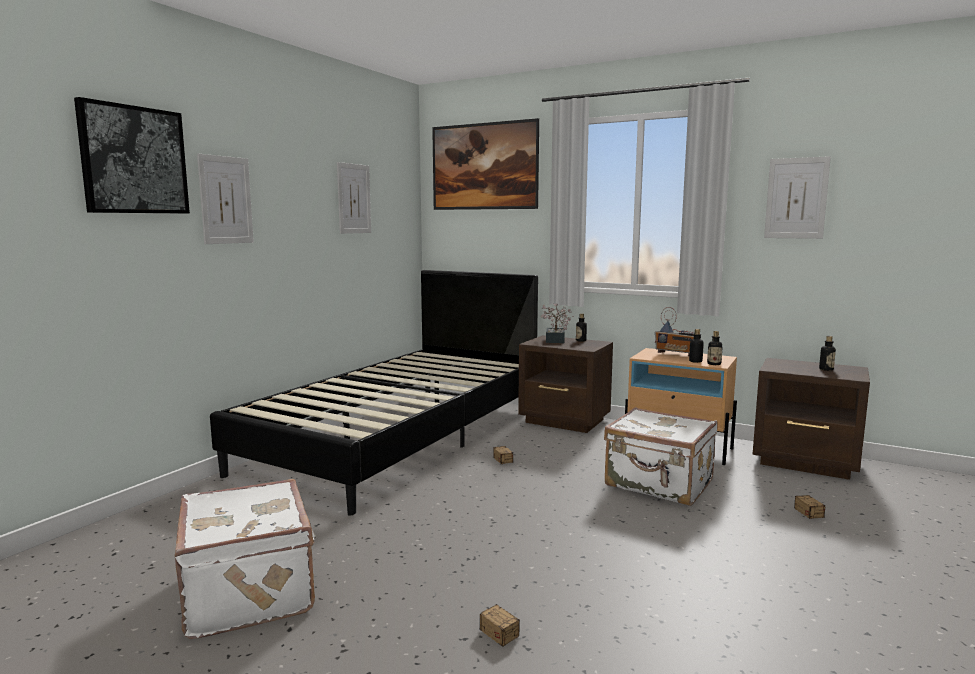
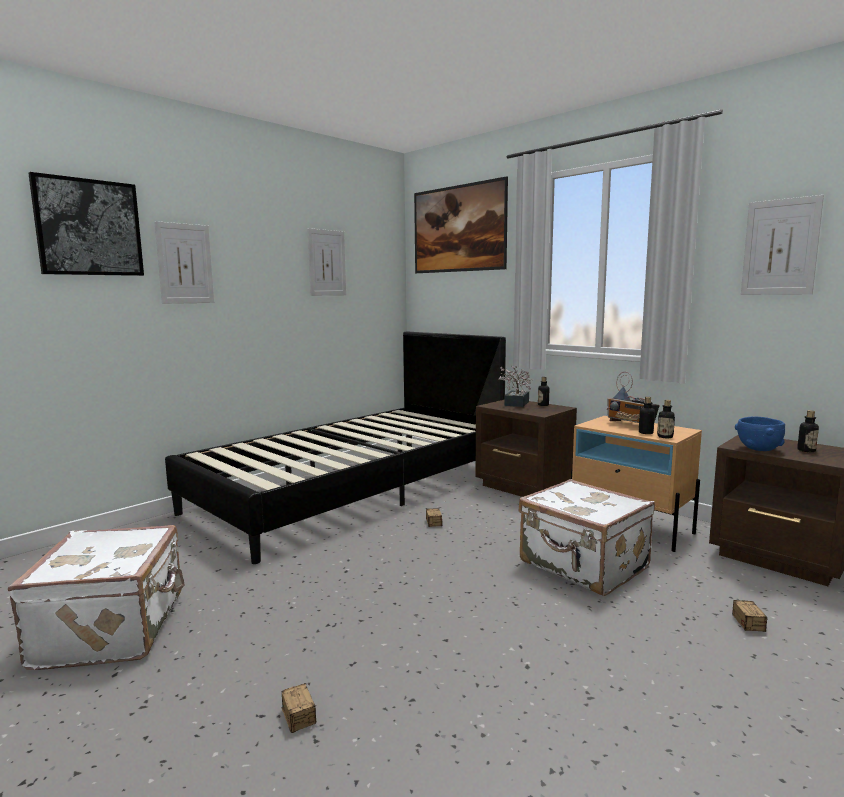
camera: 15 degrees right, 0 degrees up
none -> blue bowl [735,417,785,451]

